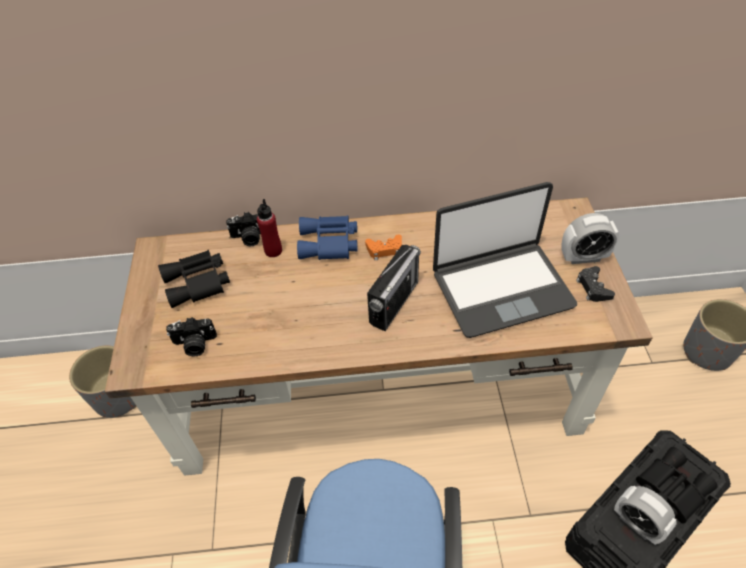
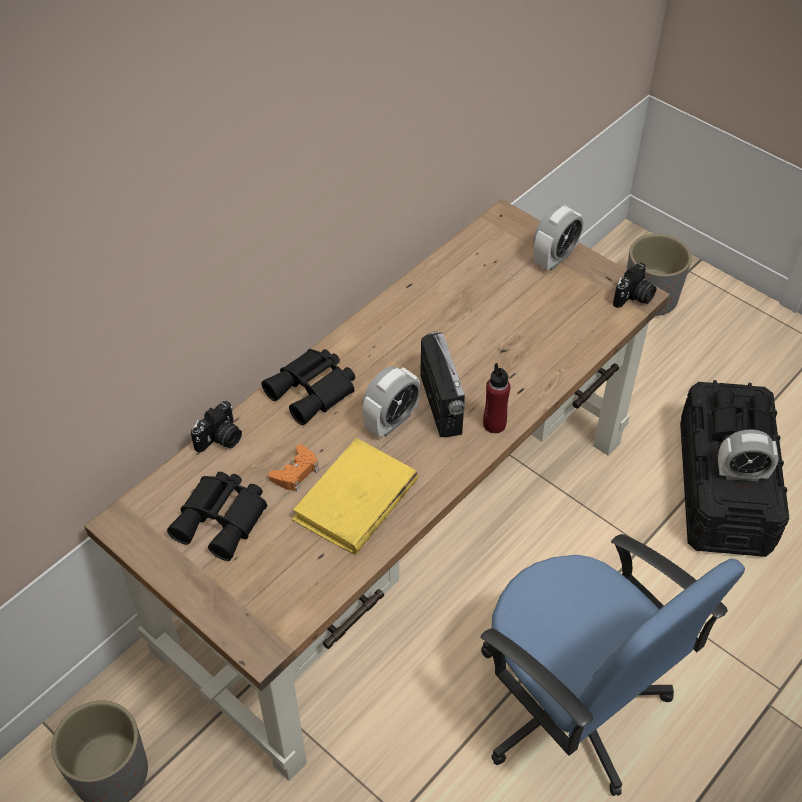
camera: 45 degrees left, 0 degrees up
camera [166,317,217,356] -> camera moved to [613,262,657,308]
red bottle [257,199,282,257] -> red bottle moved to [483,363,510,433]
blue binoculars [297,215,357,260] -> black binoculars [261,349,355,425]
orange game controller [365,234,402,260] -> orange game controller moved to [269,444,319,492]
laptop [433,182,577,338] -> none
black game controller [576,266,615,302] -> none
none -> yellow book [292,438,418,555]
none -> alarm clock [362,366,420,438]

